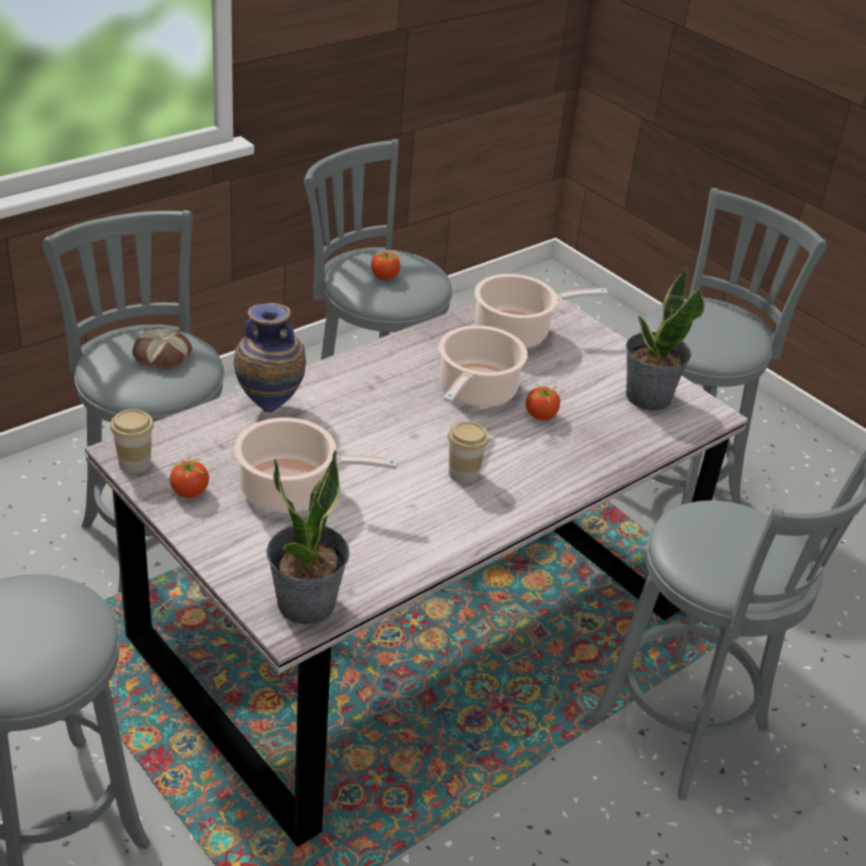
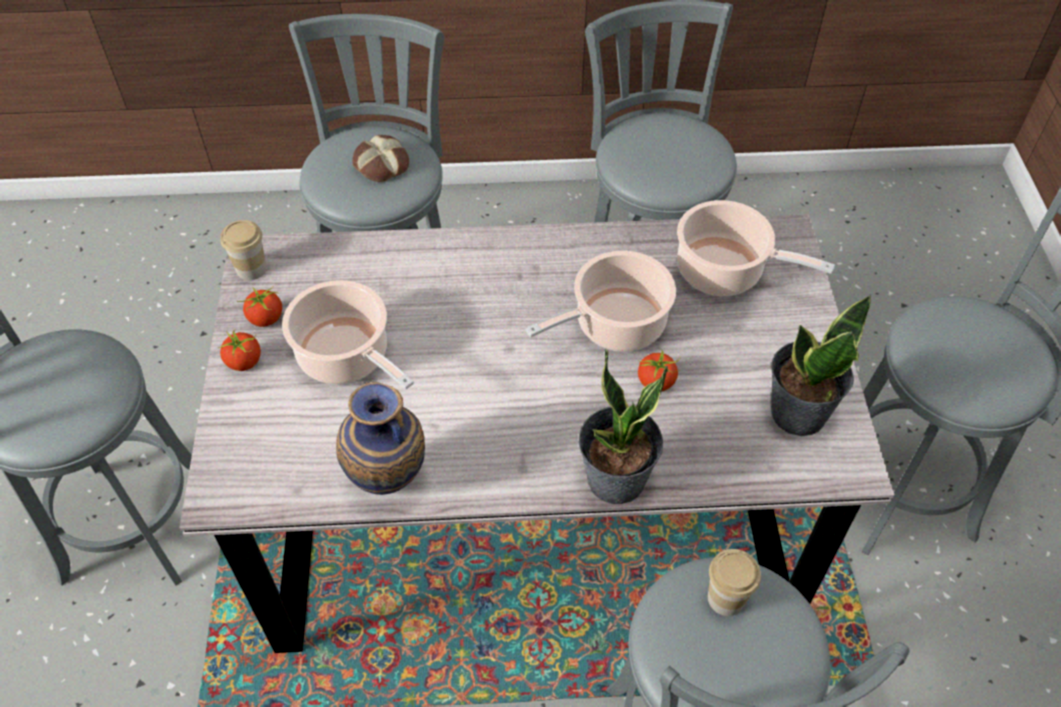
camera: 40 degrees right, 15 degrees up
vase [234,303,306,412] -> vase moved to [336,382,425,495]
potted plant [266,450,350,624] -> potted plant moved to [579,349,668,504]
tomato [371,252,403,280] -> tomato moved to [218,329,261,371]
cup [448,421,489,484] -> cup moved to [708,549,761,616]

